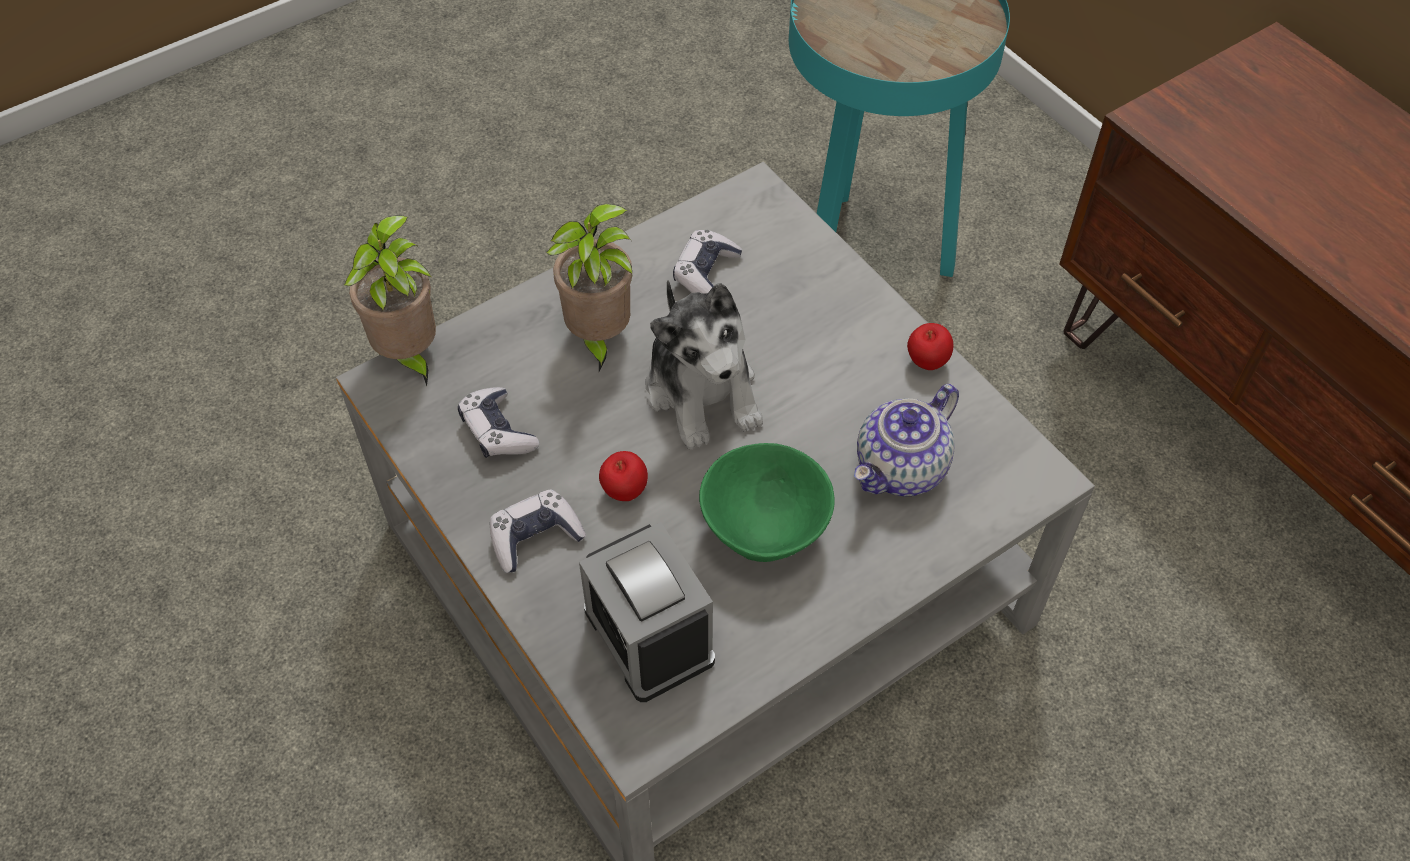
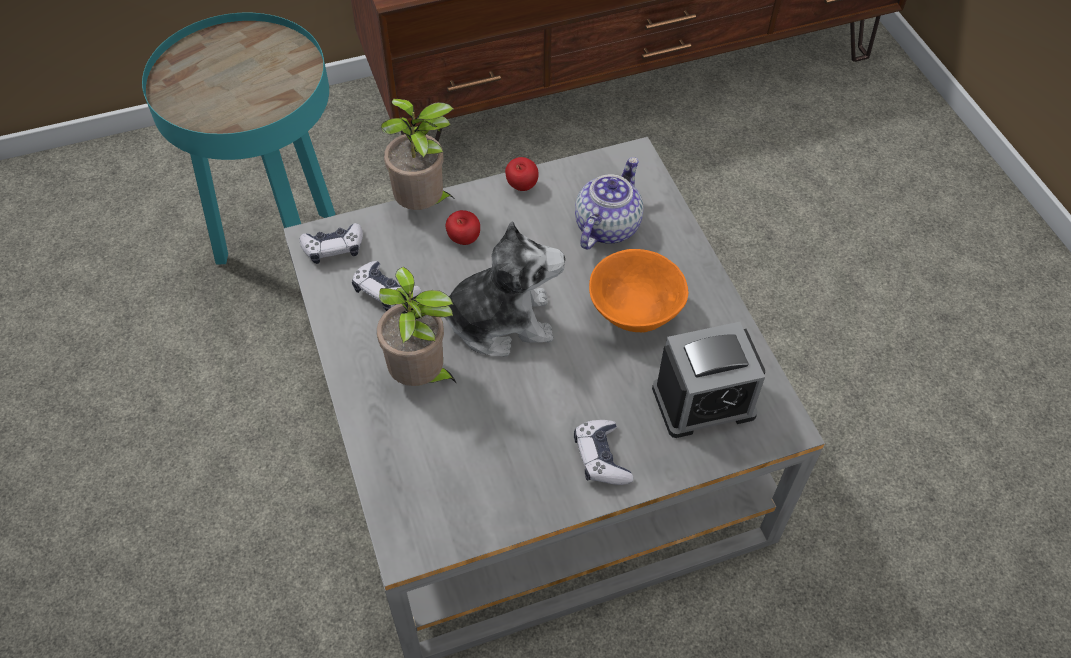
camera: 75 degrees left, 0 degrees up
potted plant [344,215,436,386] -> potted plant moved to [381,99,456,210]
game controller [458,387,539,458] -> game controller moved to [300,223,363,264]
apple [599,451,648,501] -> apple moved to [446,210,480,245]
green bowl [699,443,835,562] -> orange bowl [589,249,688,332]
teapot [854,384,959,496] -> teapot turned 120 degrees counterclockwise [575,157,643,250]

